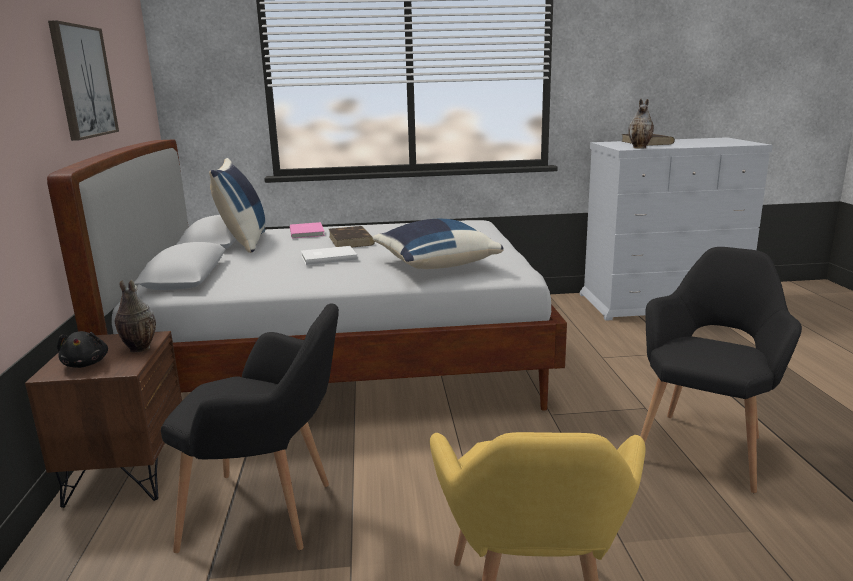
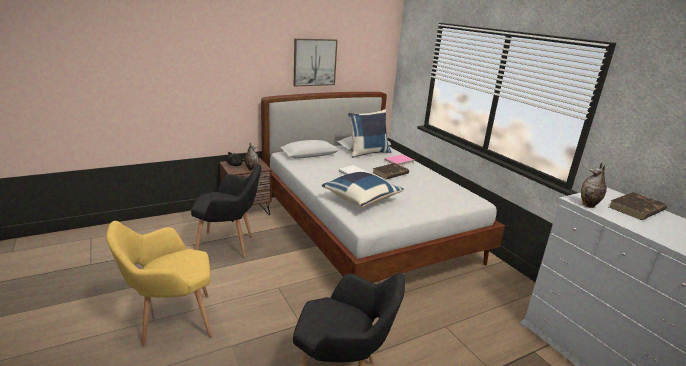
camera: 65 degrees right, 5 degrees up
black armchair [161,303,339,553] -> black armchair turned 75 degrees counterclockwise [191,164,261,257]

